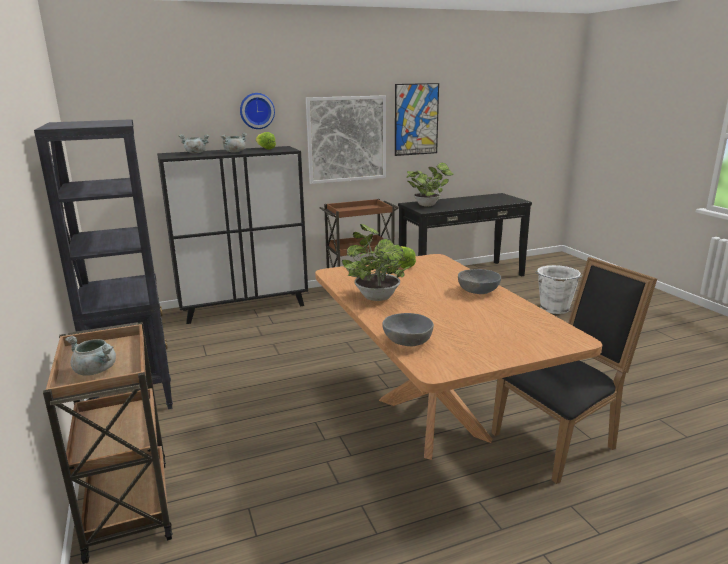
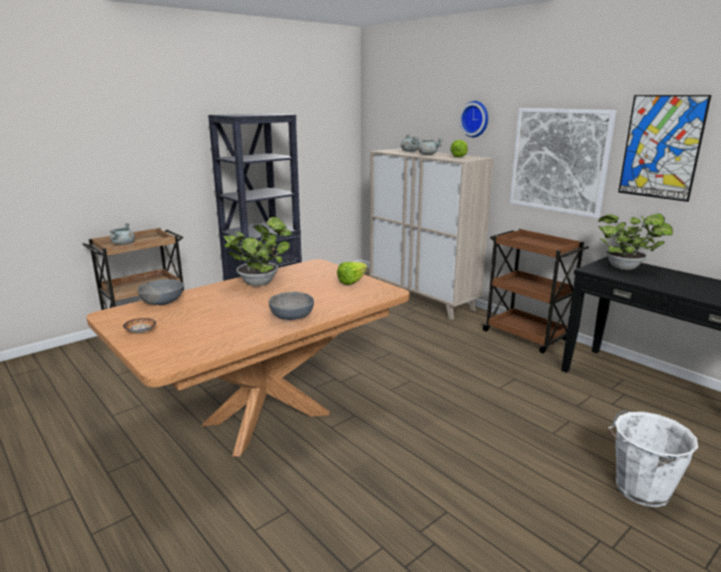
camera: 70 degrees right, 0 degrees up
black cabinet [157,146,308,324] -> beige cabinet [370,148,494,320]
black chair [491,257,657,484] -> none
none -> bowl [123,318,156,333]

